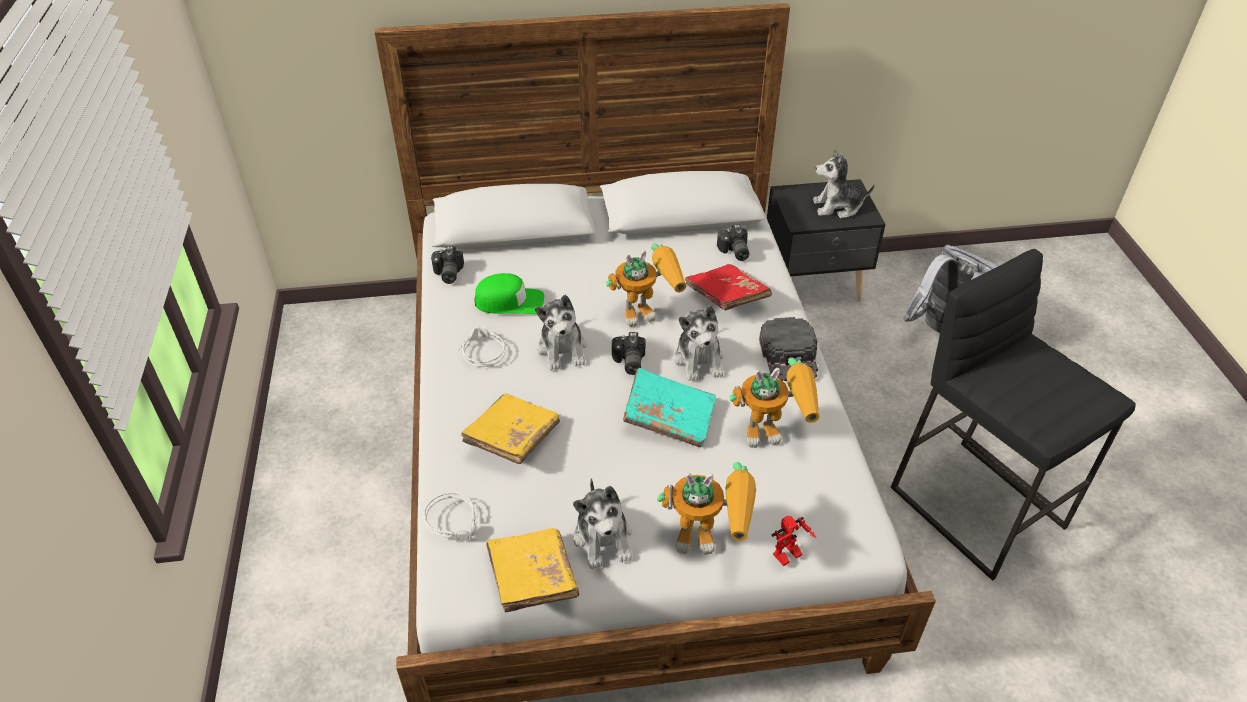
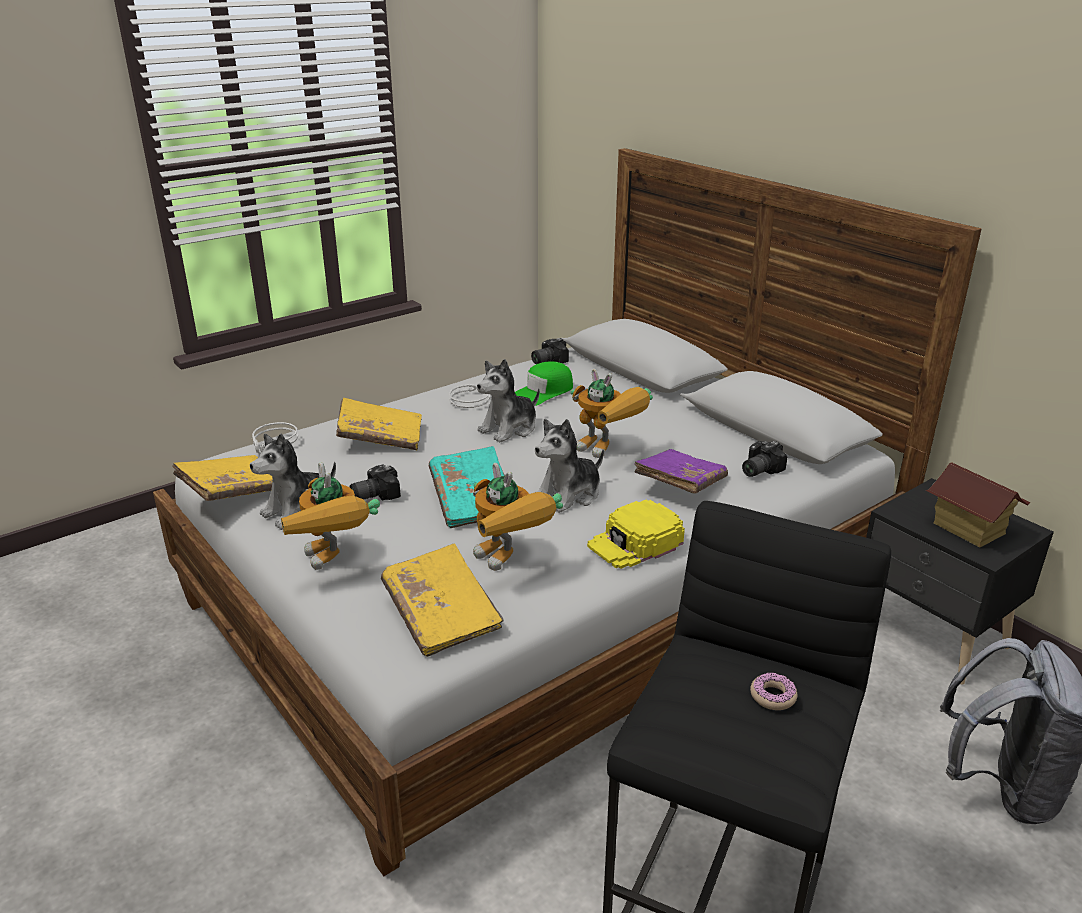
camera: 60 degrees right, 15 degrees down
green cap [475,273,544,314] -> green cap turned 75 degrees clockwise [515,361,573,406]
camera [612,332,646,375] -> camera moved to [350,465,401,500]
red book [685,264,772,311] -> purple book [634,449,728,494]
black cap [759,317,818,381] -> yellow cap [587,500,685,569]
toy robot [771,516,816,566] -> none
plush toy [813,149,875,218] -> toy house [926,462,1030,548]
none -> yellow book [381,543,504,657]
none -> donut [750,672,797,710]

